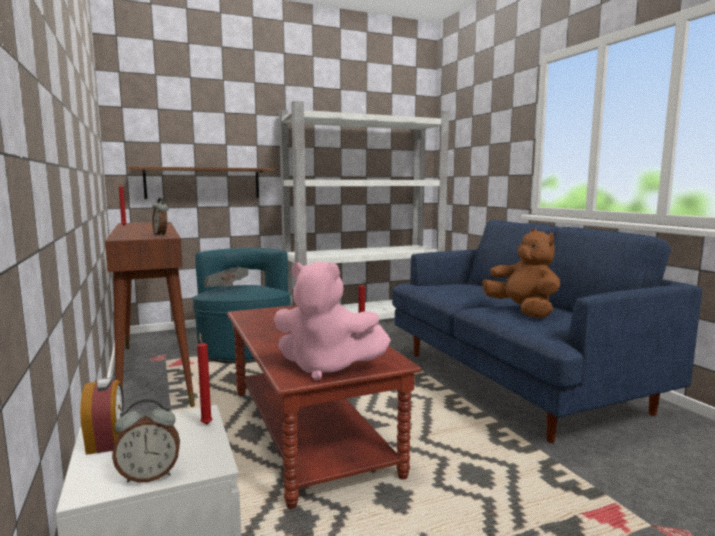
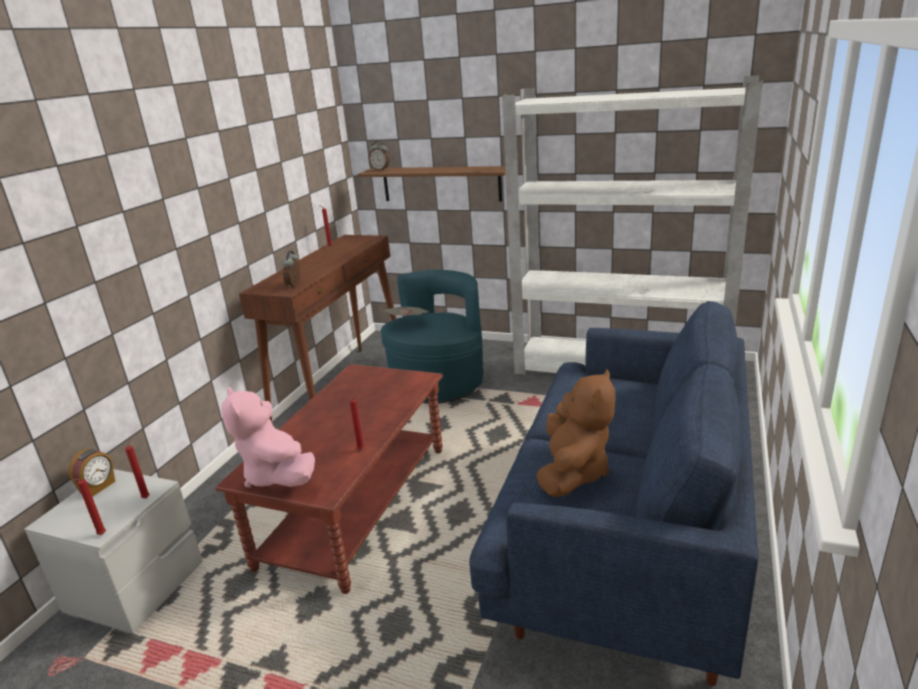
camera: 45 degrees right, 15 degrees up
alarm clock [112,399,180,482] -> alarm clock moved to [369,141,390,170]
none -> red candle [74,479,106,535]

